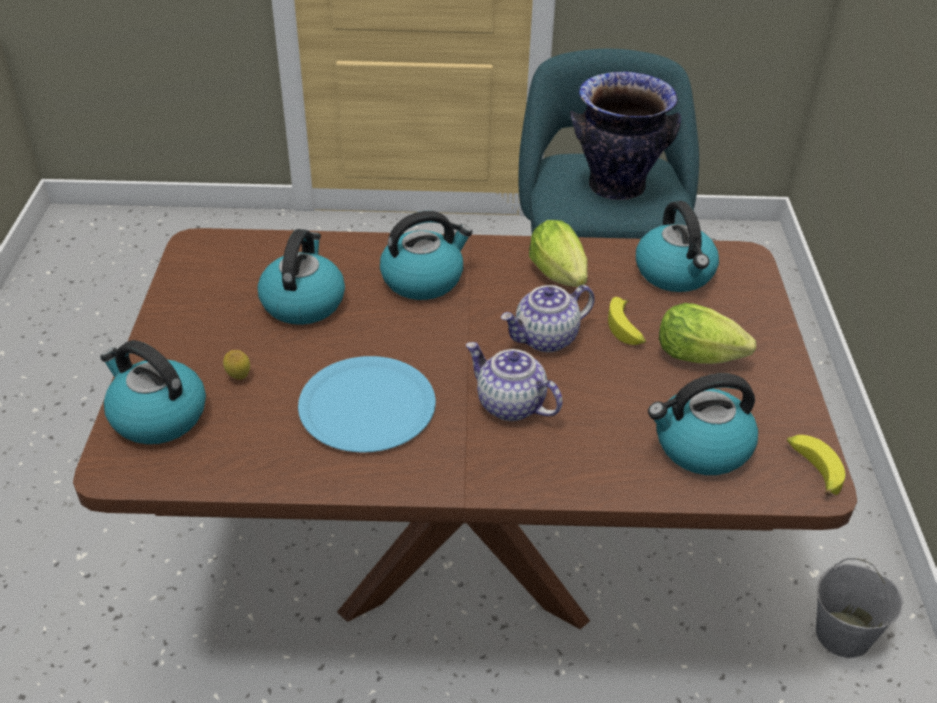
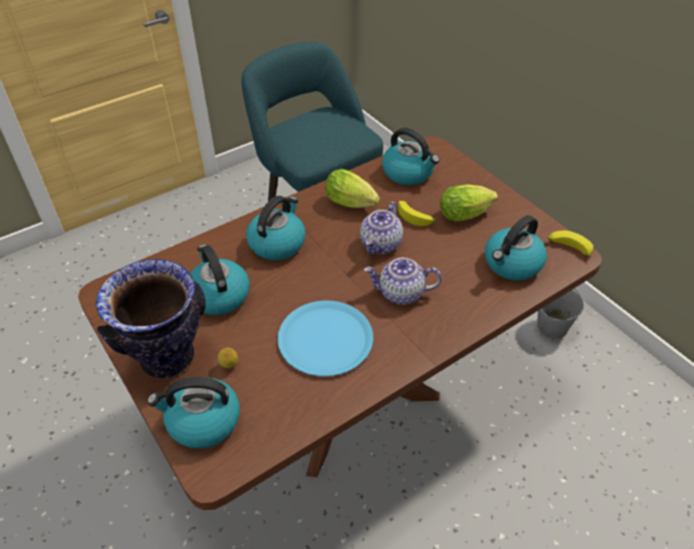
camera: 35 degrees left, 5 degrees up
vase [570,71,681,200] -> vase moved to [96,259,205,378]

